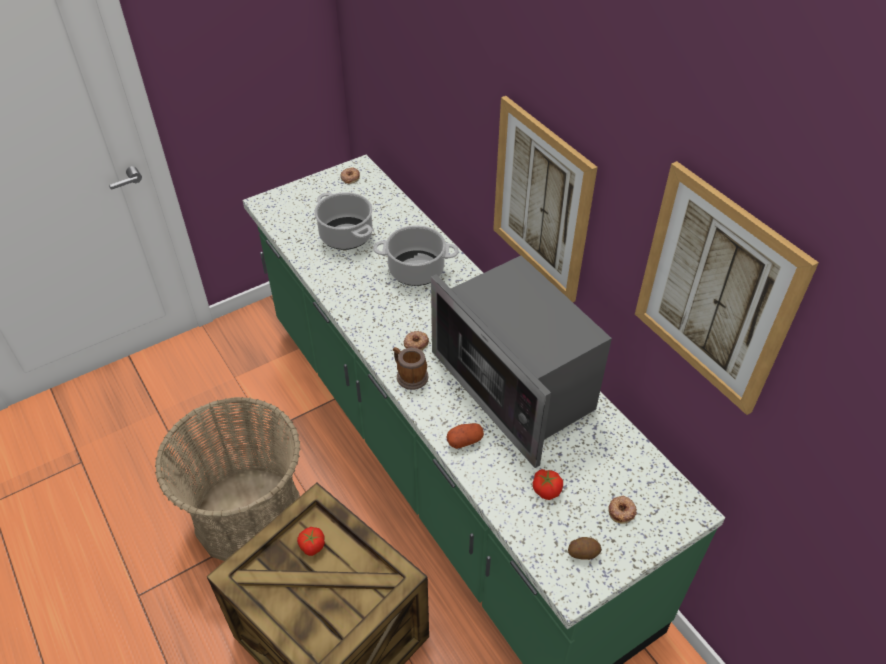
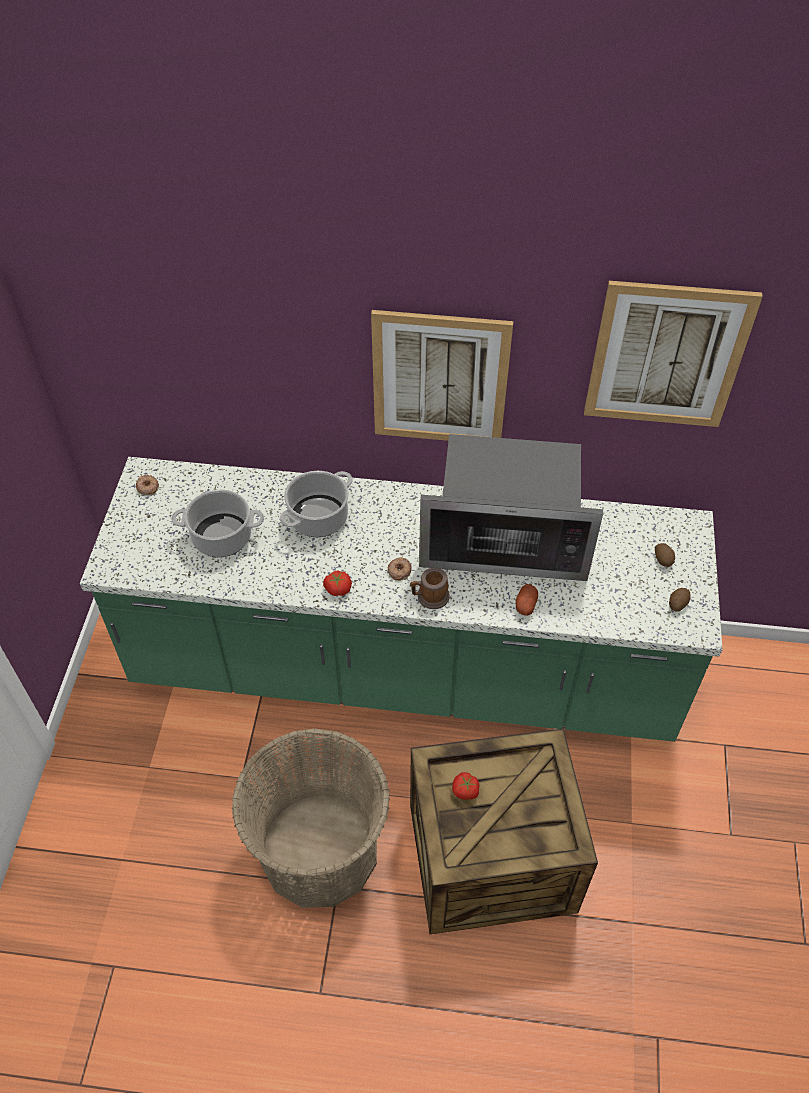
camera: 50 degrees left, 5 degrees up
tomato [533,469,563,500] -> tomato moved to [323,570,352,596]
donut [609,496,637,524] -> potato [655,543,675,567]

